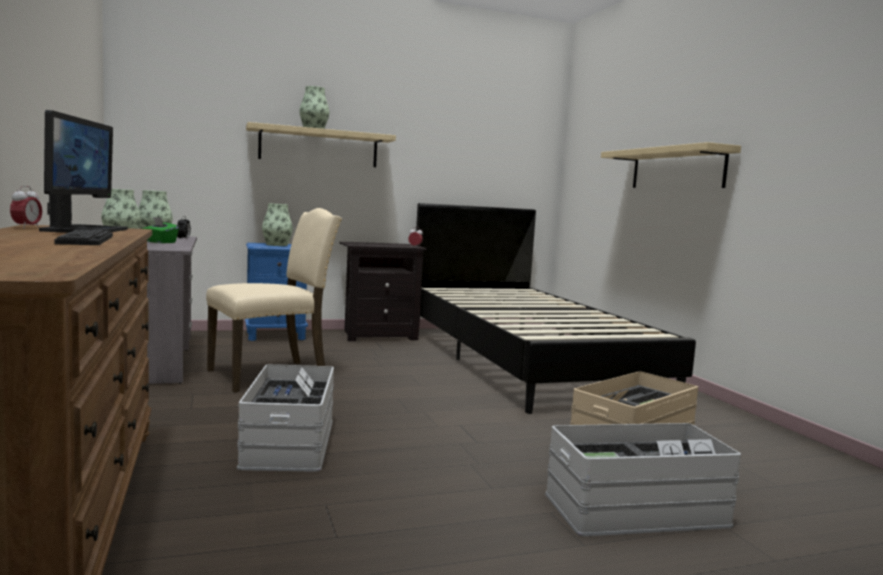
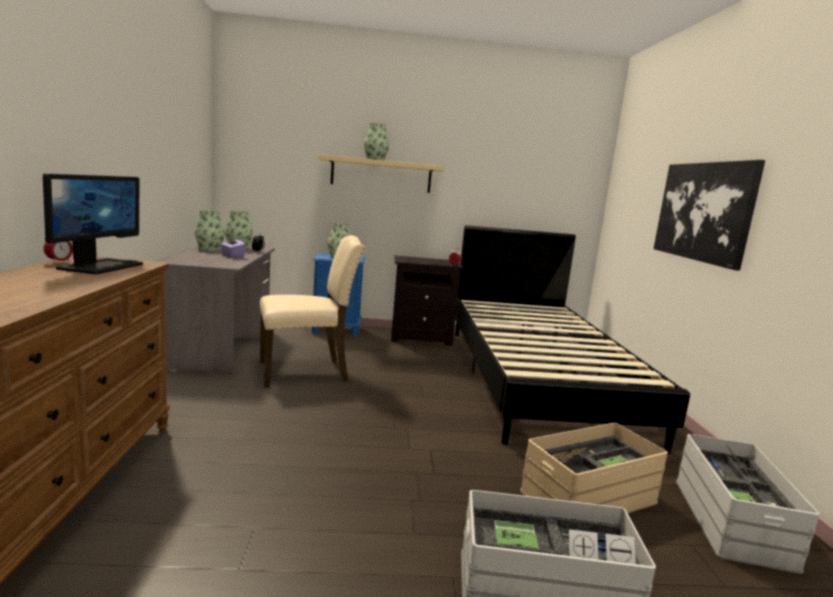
camera: 15 degrees right, 5 degrees up
keyboard [54,230,113,245] -> none
green tissue box [142,217,179,243] -> purple tissue box [220,236,246,257]
grey storage box [237,364,334,472] -> grey storage box moved to [676,434,819,574]
beige shelf [601,142,741,188] -> picture [654,160,765,270]

